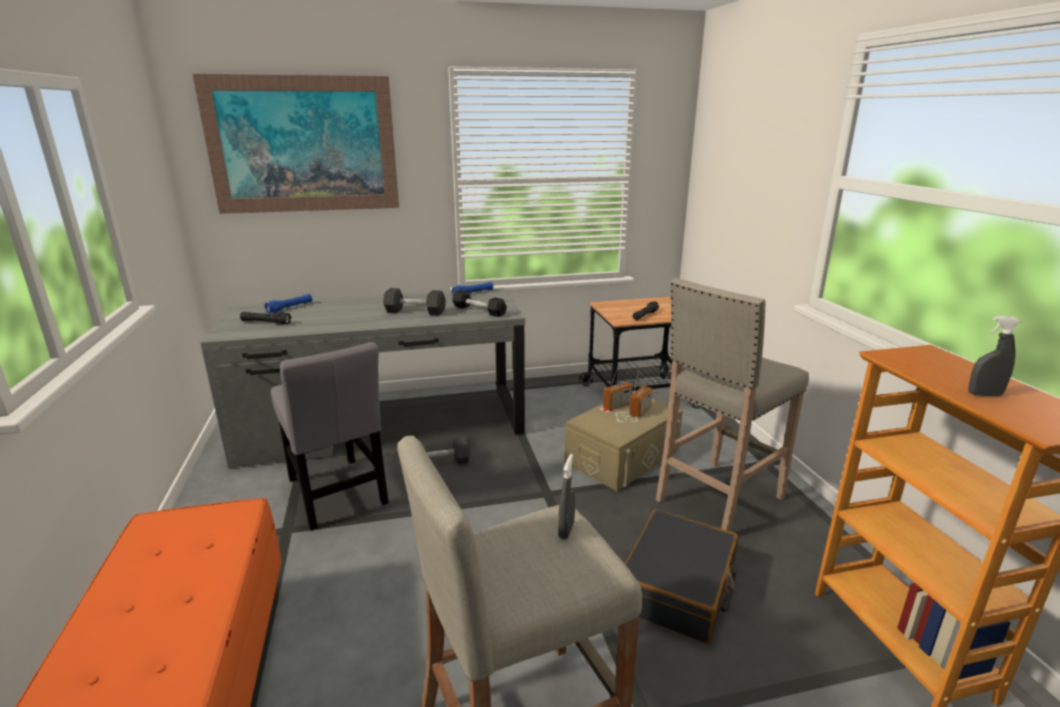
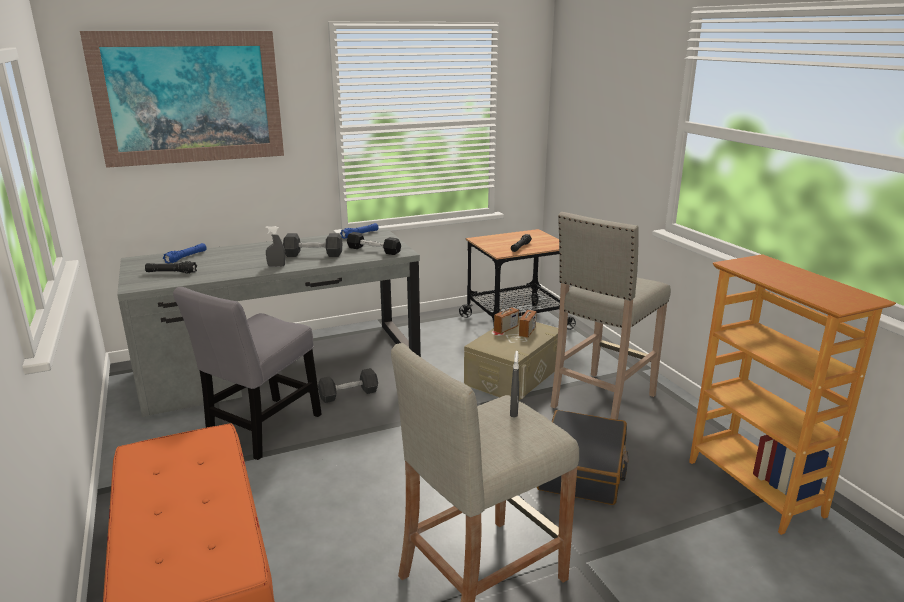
camera: 10 degrees left, 0 degrees up
grey chair [271,342,389,531] -> grey chair turned 75 degrees clockwise [173,287,322,460]
grey spray bottle [968,316,1021,396] -> grey spray bottle moved to [265,226,285,267]

